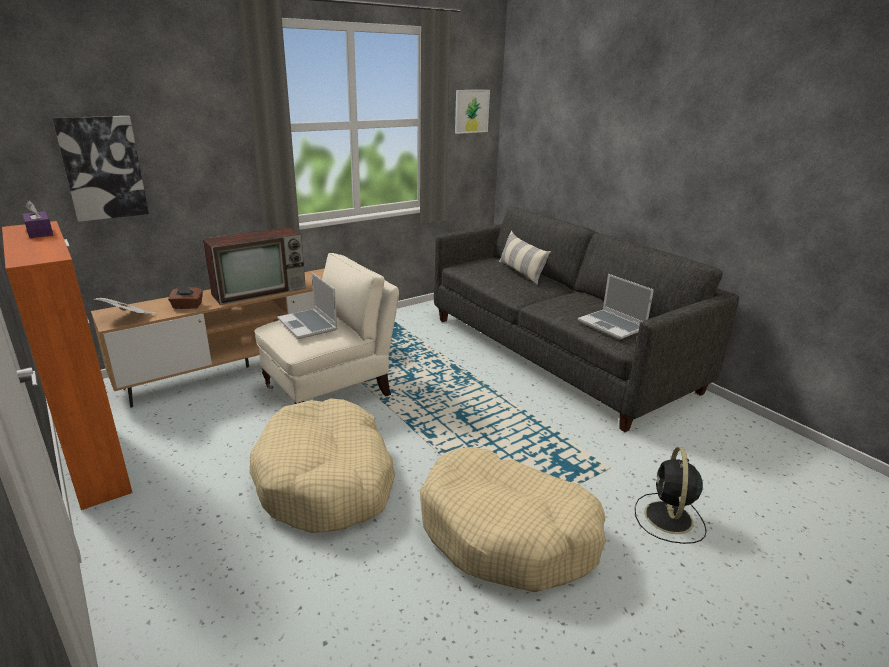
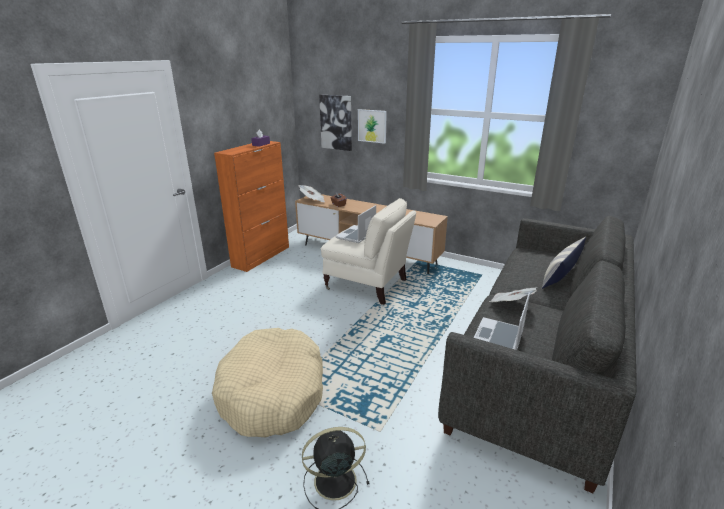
camera: 65 degrees right, 0 degrees up
television [203,227,306,305] -> none
beige dog bed [250,398,395,533] -> none
picture [455,90,490,134] -> picture moved to [358,109,387,144]
none -> newspaper [489,287,537,302]

